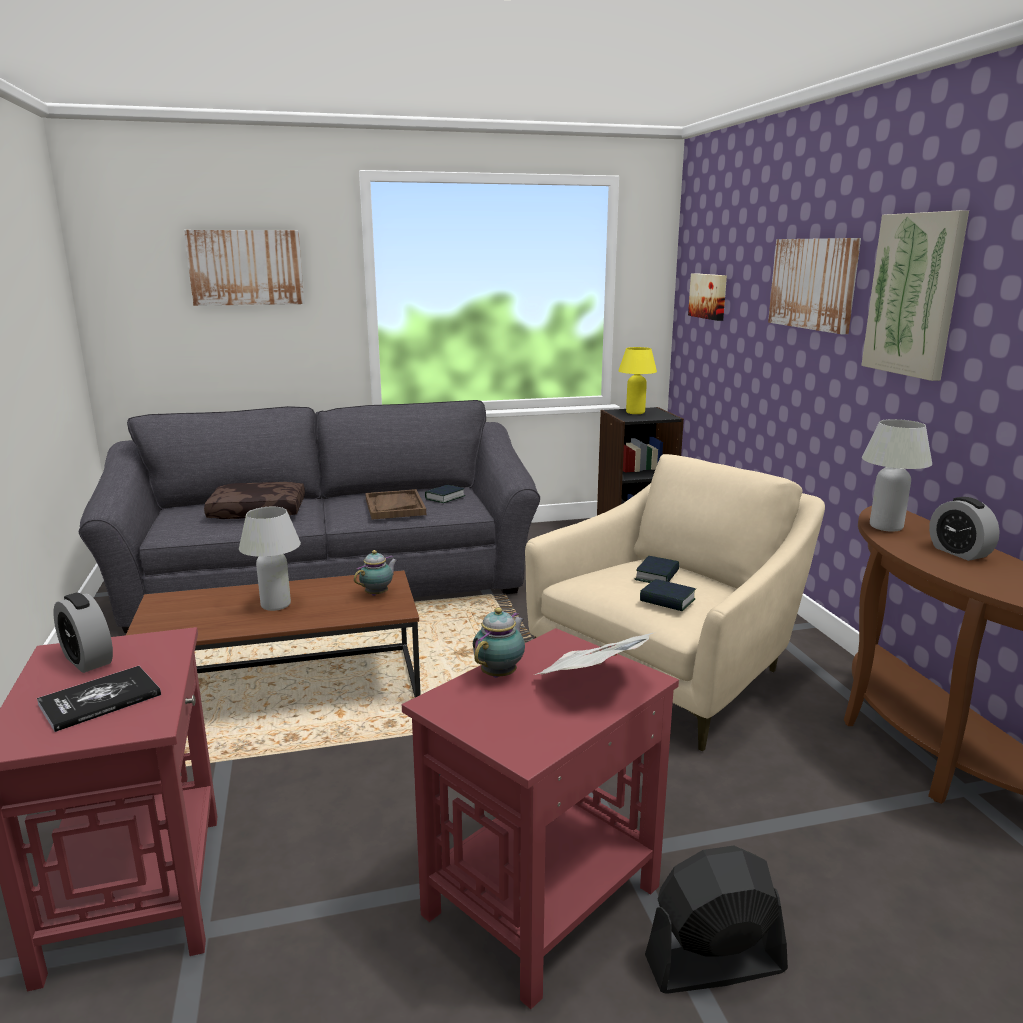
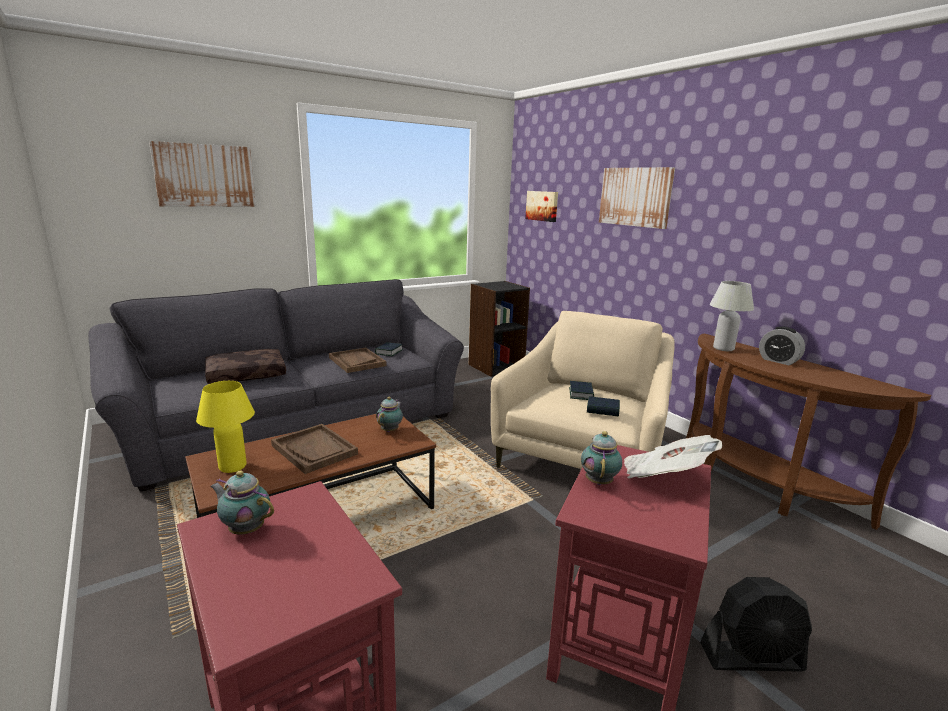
camera: 20 degrees left, 0 degrees up
book [37,666,161,732] -> none
alarm clock [53,593,113,673] -> teapot [210,470,274,535]
white table lamp [239,507,301,611] -> brown tray [271,424,358,474]
yellow table lamp [618,347,657,414] -> yellow table lamp moved to [196,381,255,473]
black fan [645,845,788,994] -> black fan turned 150 degrees counterclockwise [700,577,812,672]
picture [861,210,969,381] -> none

